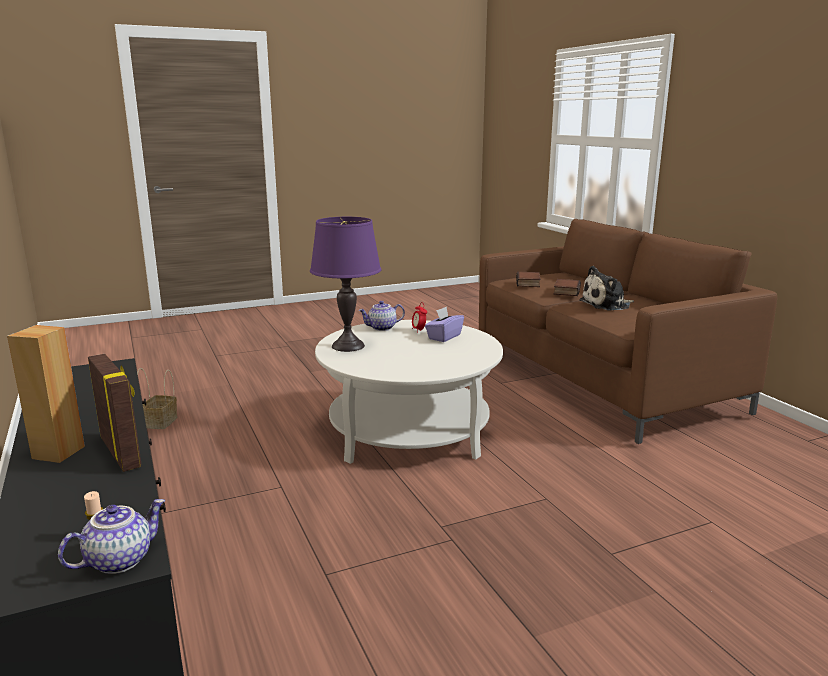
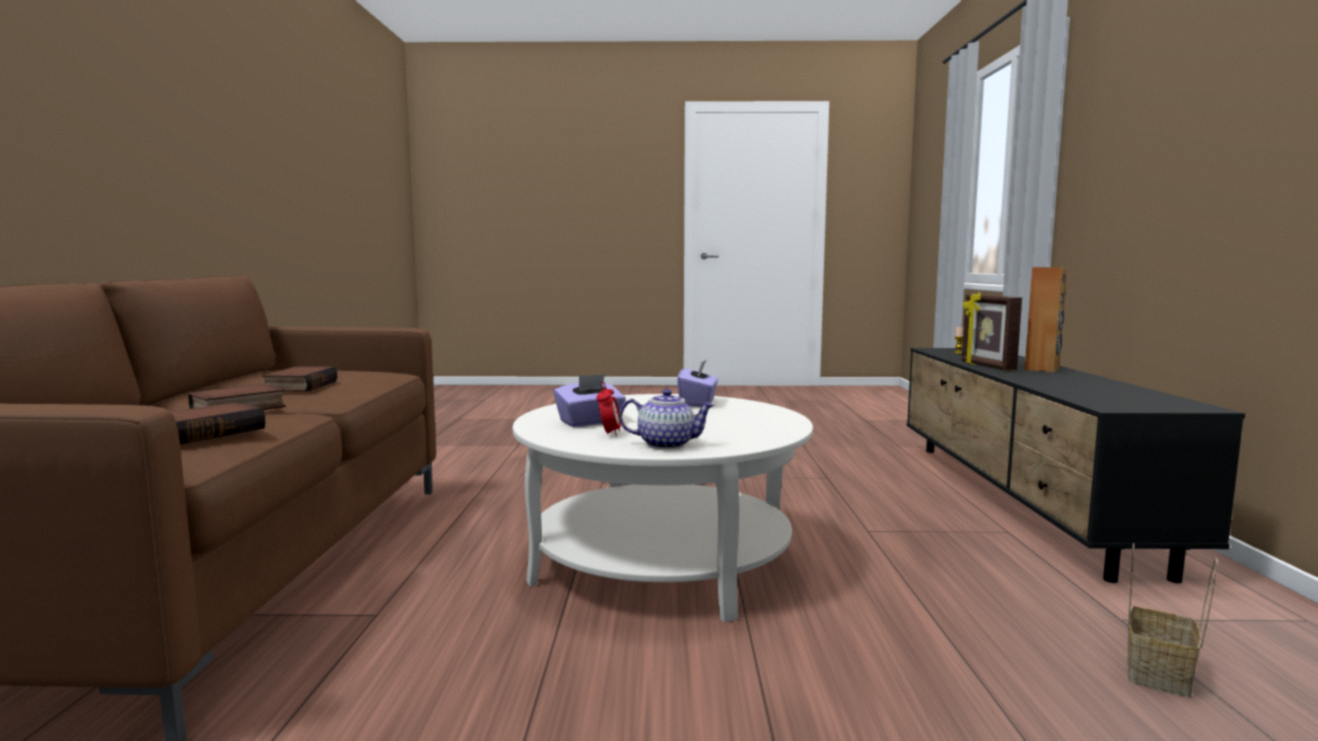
camera: 155 degrees left, 10 degrees down
teapot [58,499,165,574] -> none
purple table lamp [310,217,381,352] -> none
plush toy [579,266,634,310] -> book [262,367,337,392]
none -> purple tissue box [677,359,718,407]

